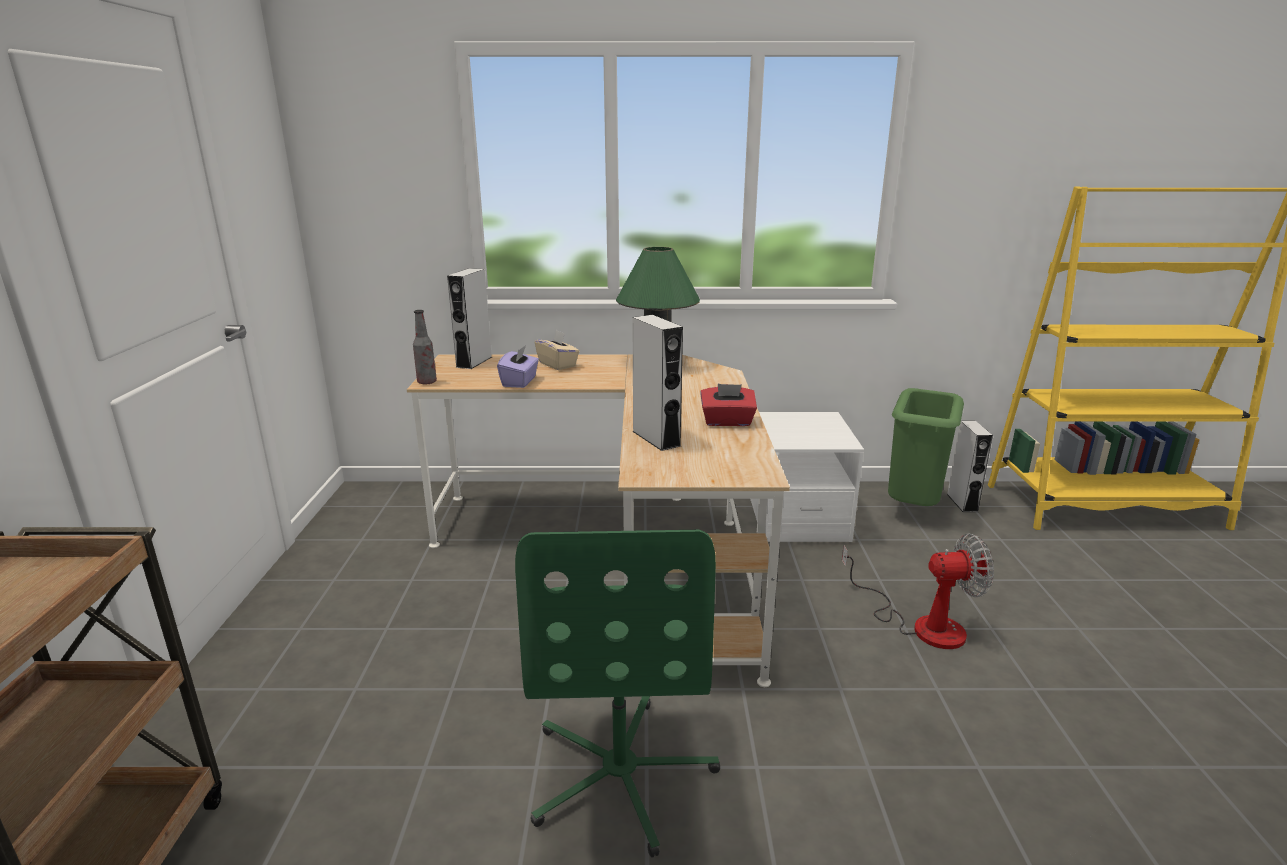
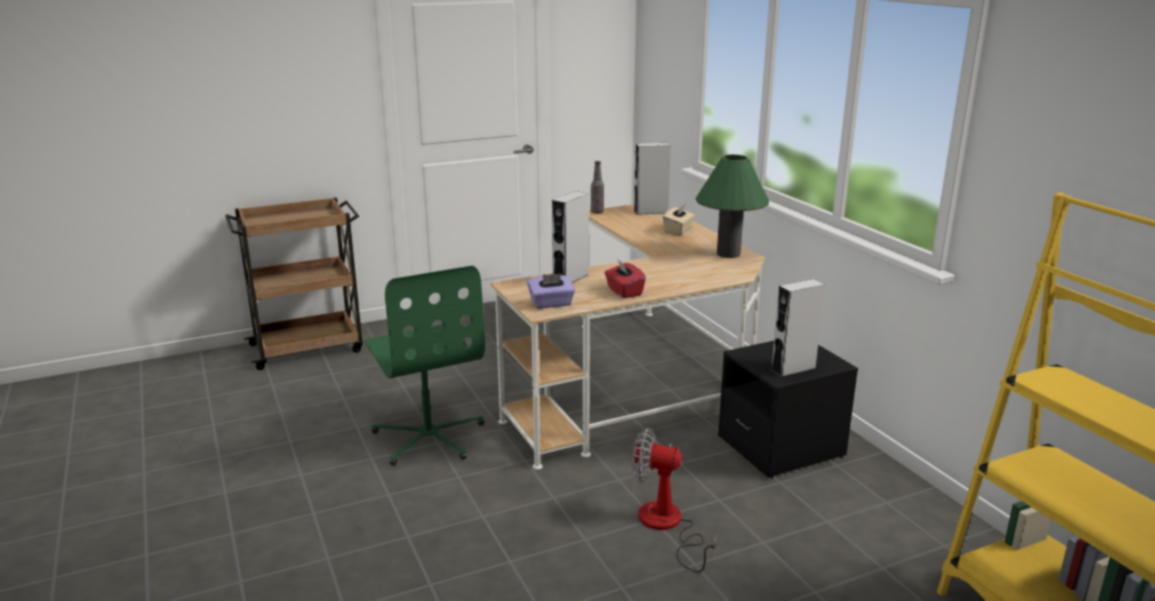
camera: 65 degrees right, 0 degrees up
purple tissue box [497,345,539,388] -> purple tissue box moved to [527,273,575,309]
green office chair [515,530,720,858] -> green office chair turned 90 degrees counterclockwise [365,266,485,466]
white nightstand [750,412,864,542] -> black nightstand [718,341,858,478]
fan [842,533,994,649] -> fan turned 135 degrees clockwise [632,428,717,572]
green trash can [888,388,964,506] -> none
grey speaker [947,421,993,512] -> grey speaker moved to [771,279,825,377]

